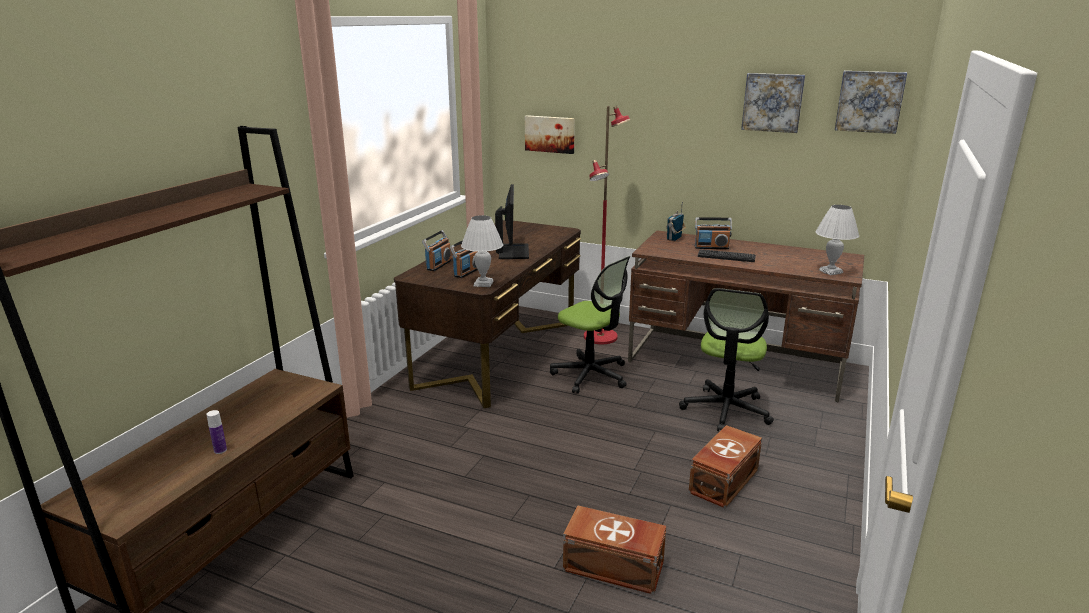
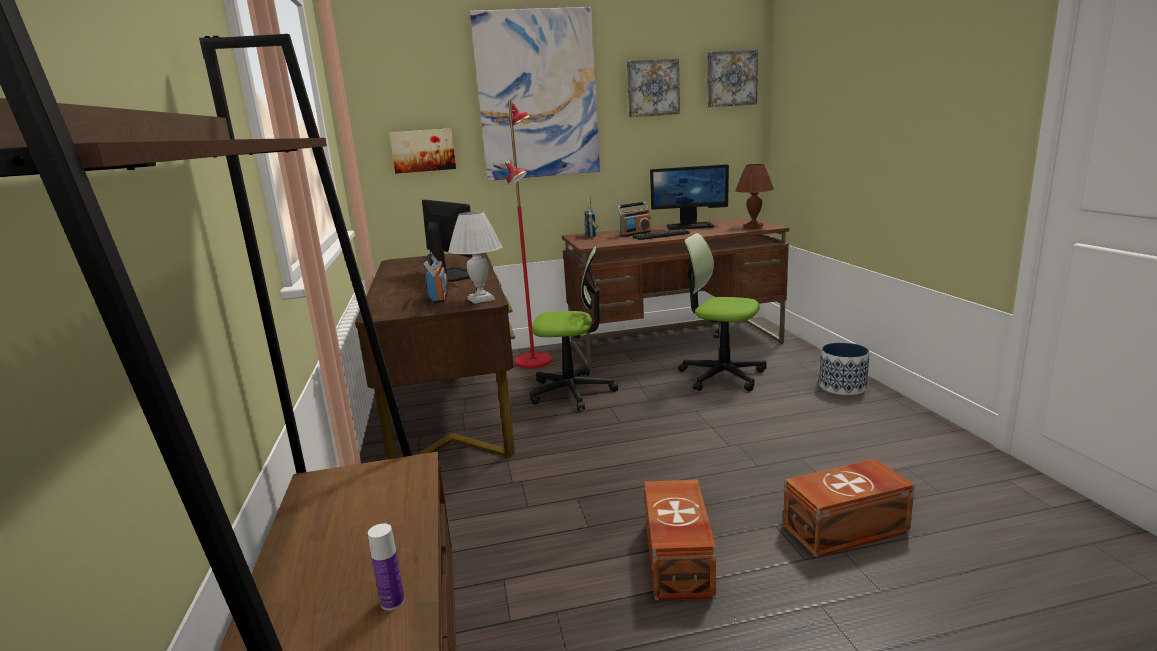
camera: 35 degrees left, 5 degrees down
radio [422,230,452,271] -> none
office chair [679,288,774,431] -> office chair turned 135 degrees clockwise [678,233,767,392]
brown storage box [688,425,762,508] -> brown storage box moved to [645,480,716,600]
white table lamp [815,205,859,275] -> brown table lamp [735,164,774,228]
none -> picture [470,7,600,181]
none -> monitor [650,164,729,230]
none -> planter [819,342,870,395]

